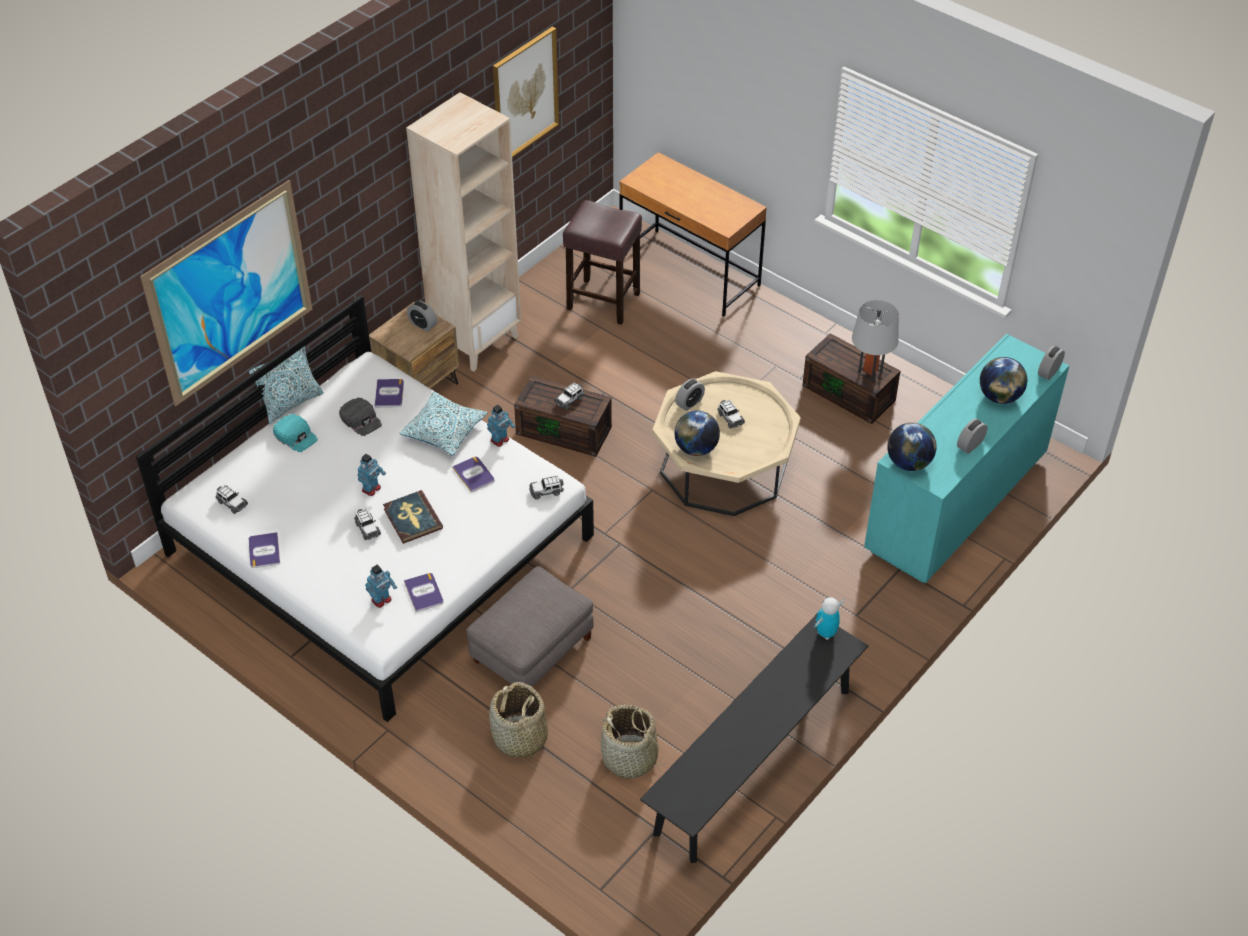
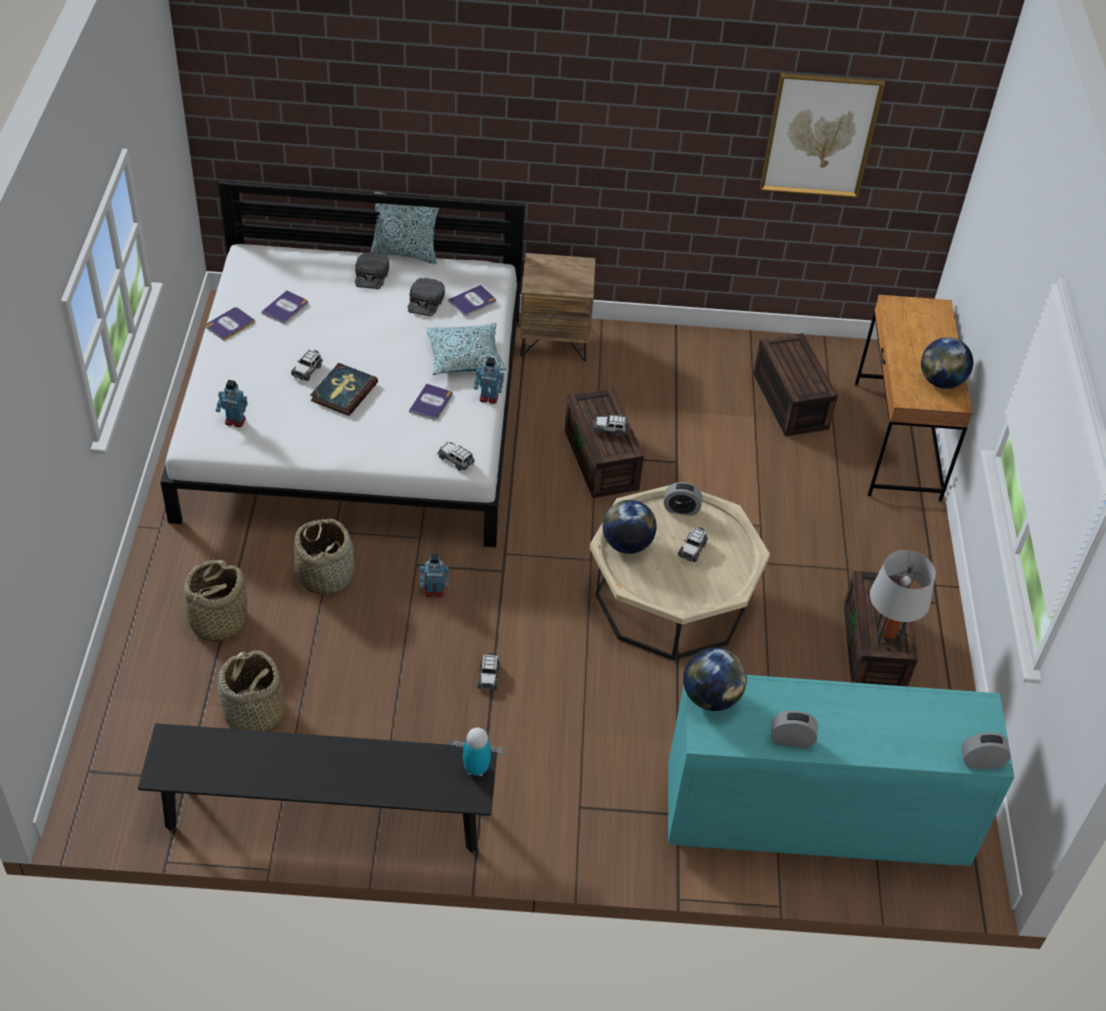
camera: 50 degrees right, 0 degrees up
picture [140,180,312,406] -> none
toy car [216,485,248,514] -> toy car moved to [477,653,500,691]
turquoise cap [273,414,318,452] -> black cap [355,252,389,289]
toy robot [358,454,386,496] -> toy robot moved to [420,554,449,597]
book [404,573,443,612] -> book moved to [261,290,308,324]
beige bookcase [406,92,521,372] -> none
alarm clock [407,301,437,332] -> none
grey ottoman [466,566,594,687] -> basket [294,518,354,597]
brown stool [563,200,642,325] -> brown storage box [753,333,838,436]
globe [980,357,1027,404] -> globe moved to [921,337,973,389]

